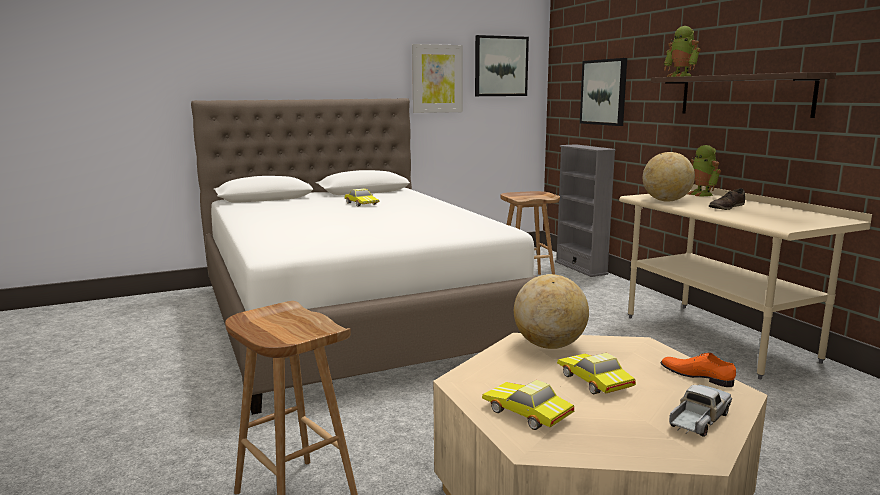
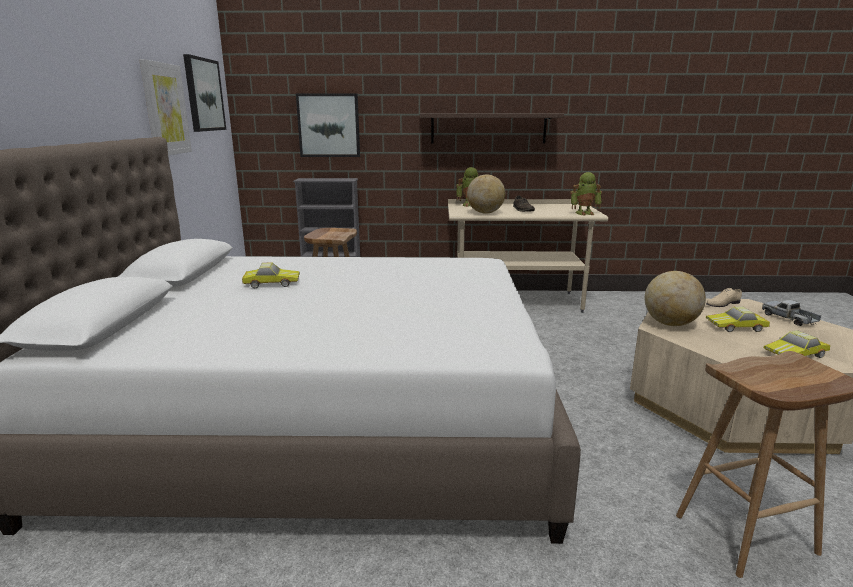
camera: 65 degrees left, 5 degrees up
orange shoe [661,352,736,387] -> beige shoe [706,288,742,307]
toy robot [664,26,701,77] -> toy robot moved to [570,172,602,216]

